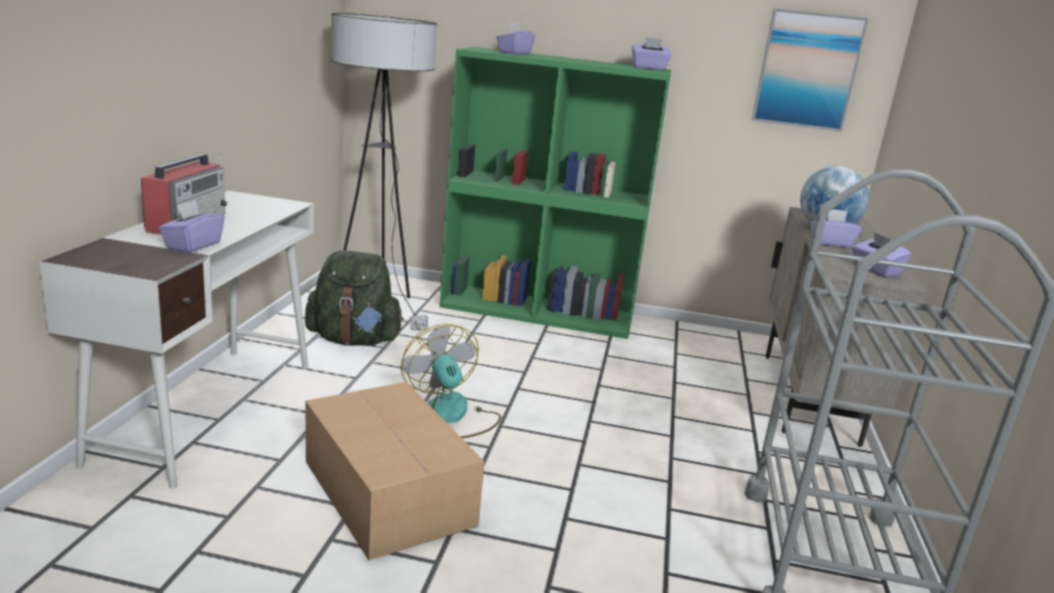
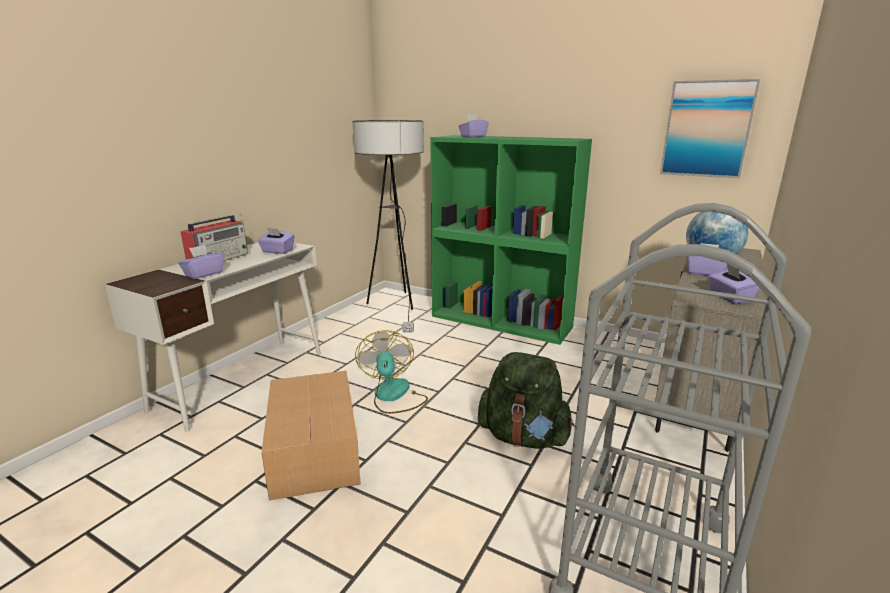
camera: 20 degrees right, 0 degrees up
green backpack [305,251,404,345] -> green backpack moved to [478,352,574,449]
purple tissue box [632,37,672,70] -> purple tissue box moved to [258,228,294,254]

